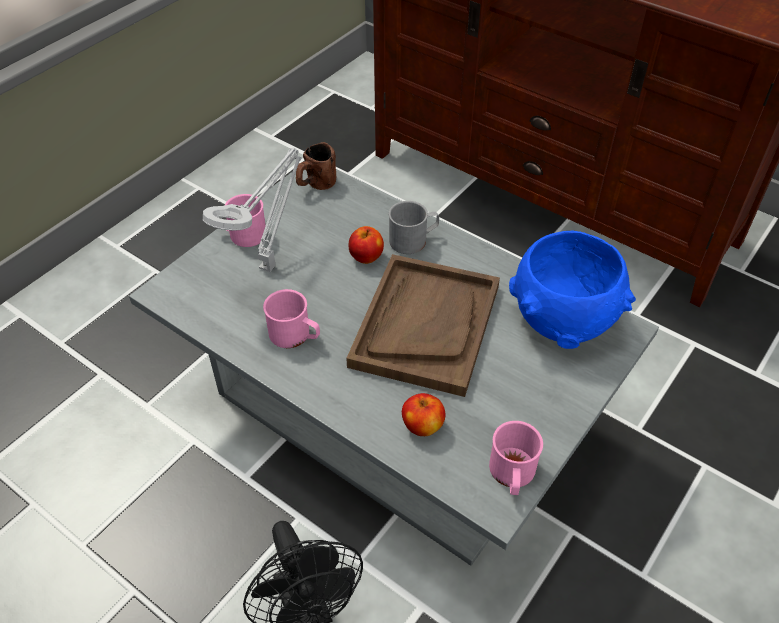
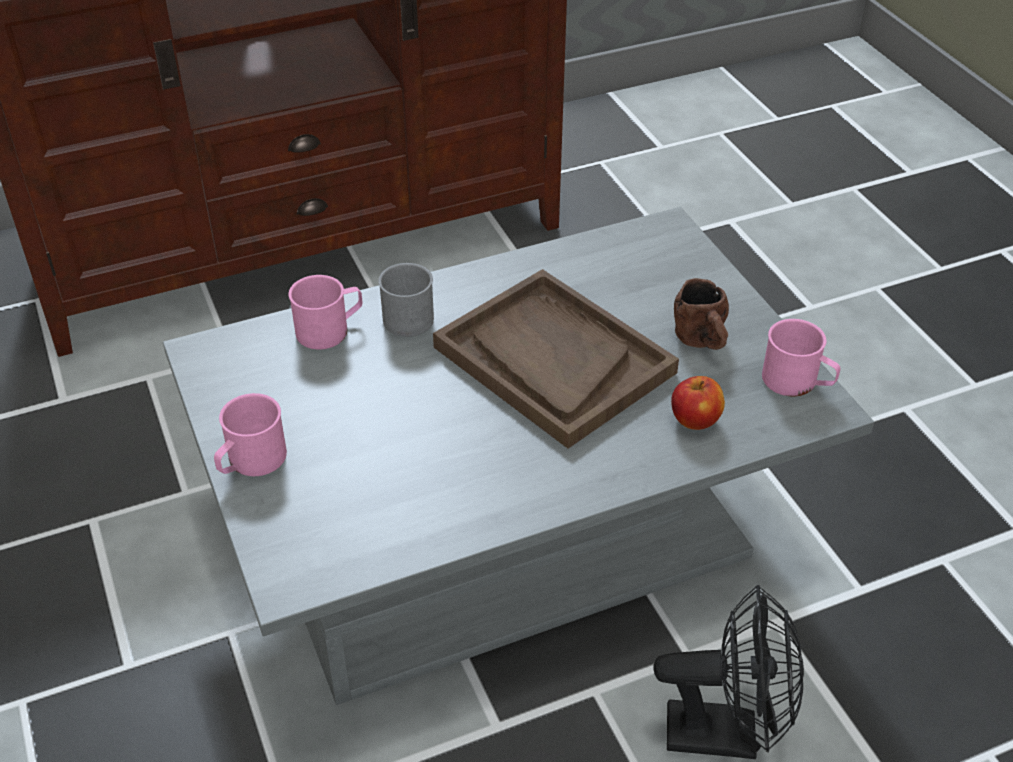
camera: 60 degrees left, 5 degrees down
grey table lamp [203,148,302,272] -> none
pink mug [263,289,320,348] -> pink mug moved to [288,275,363,349]
brown mug [296,142,336,190] -> brown mug moved to [674,278,729,350]
apple [349,226,384,264] -> none
blue bowl [509,231,636,349] -> none

